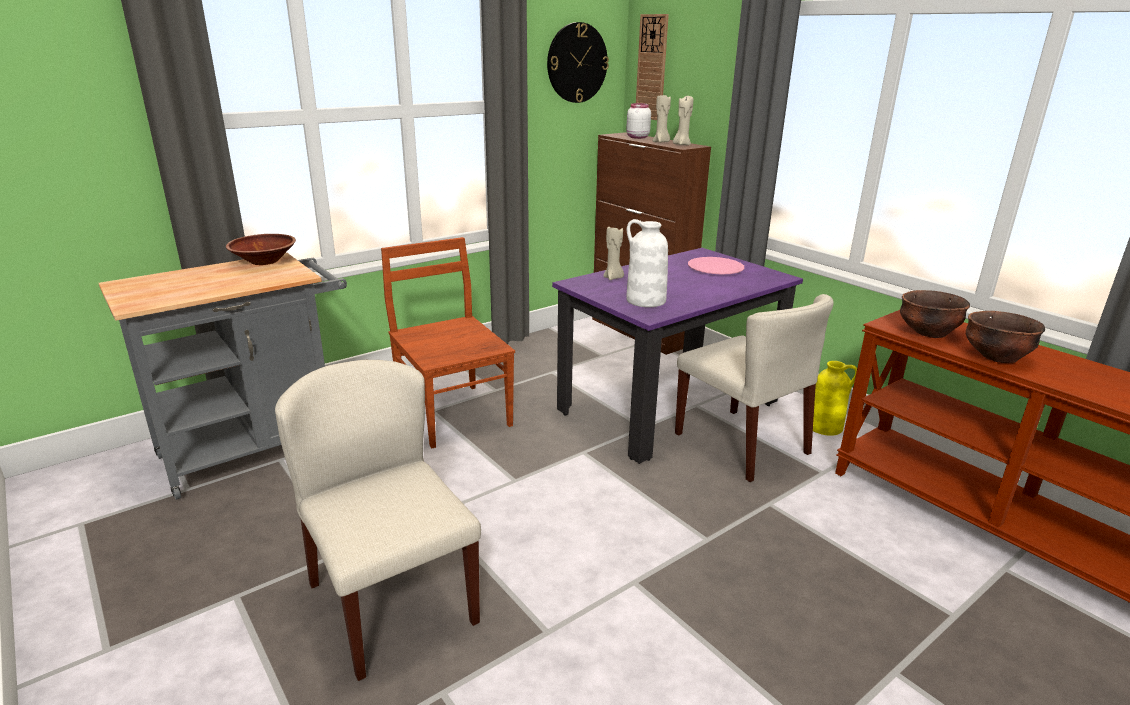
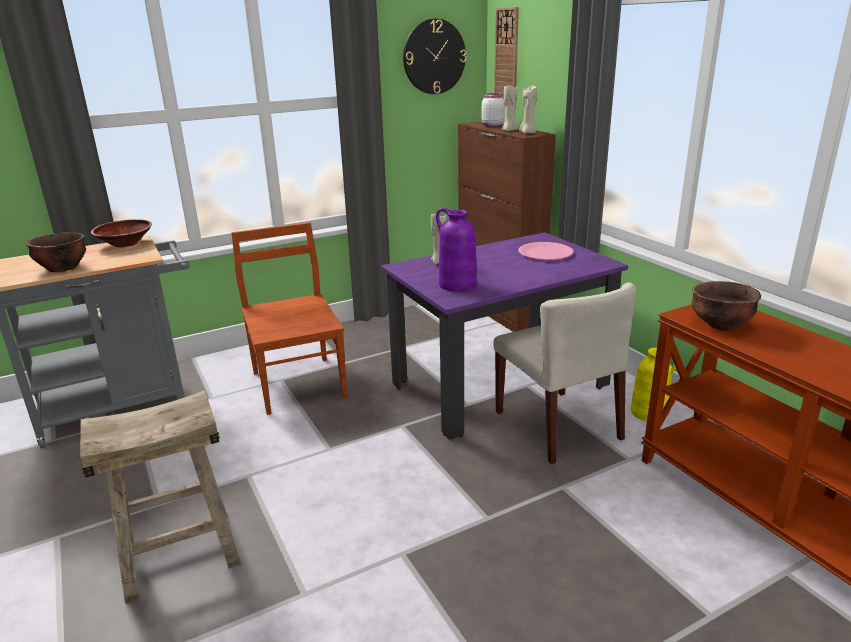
camera: 10 degrees right, 0 degrees up
beige chair [275,360,481,681] -> beige stool [80,390,241,604]
white vase [626,219,668,307] -> purple vase [436,208,477,292]
brown bowl [966,311,1045,363] -> brown bowl moved to [25,232,86,272]

